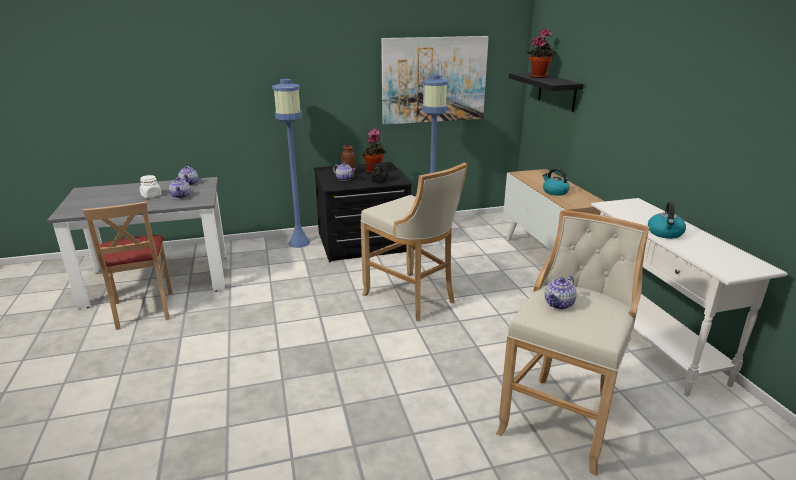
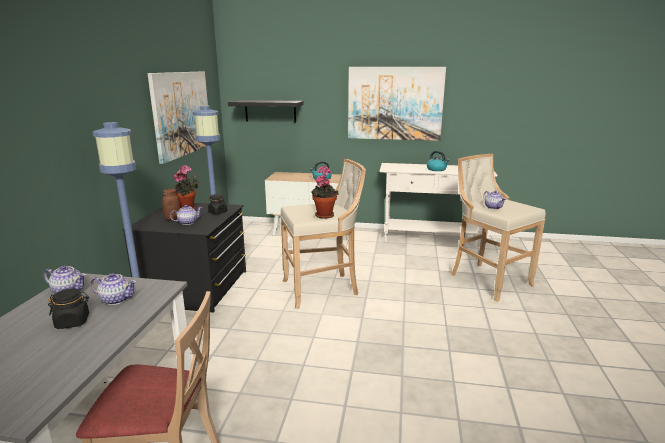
camera: 65 degrees left, 5 degrees down
white jar [140,175,162,198] -> black jar [48,288,89,329]
potted plant [526,29,556,78] -> potted plant moved to [312,166,339,219]
none -> picture [348,67,446,141]

